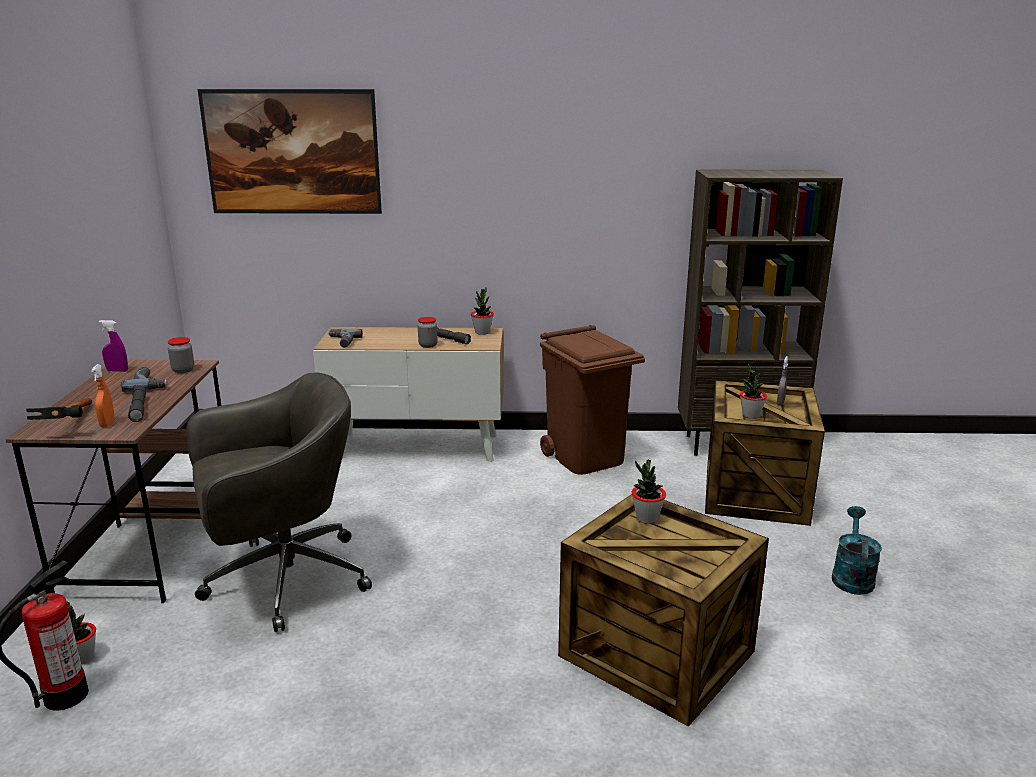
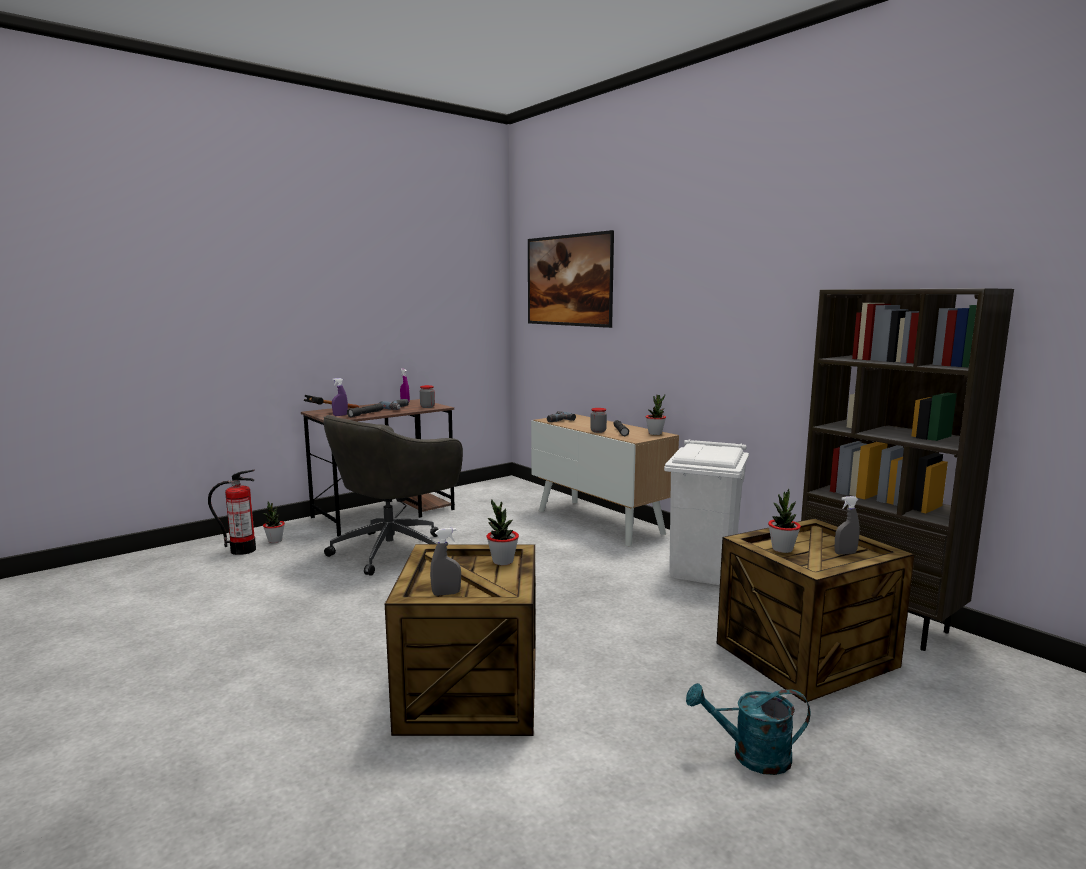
camera: 50 degrees right, 10 degrees down
orange spray bottle [91,364,115,427] -> purple spray bottle [332,378,348,416]
grey office chair [186,372,372,632] -> grey office chair turned 105 degrees clockwise [323,415,463,576]
brown trash can [540,325,645,475] -> white trash can [664,439,749,585]
turquoise watering can [832,506,882,595] -> turquoise watering can turned 150 degrees counterclockwise [686,683,810,775]
none -> grey spray bottle [430,528,461,596]

